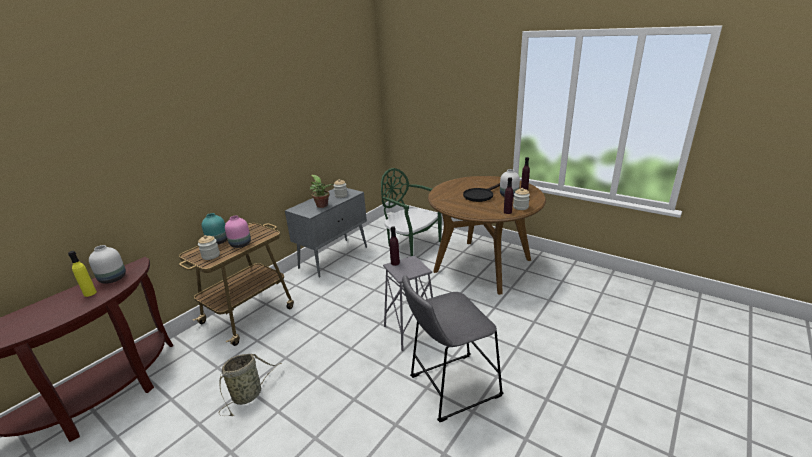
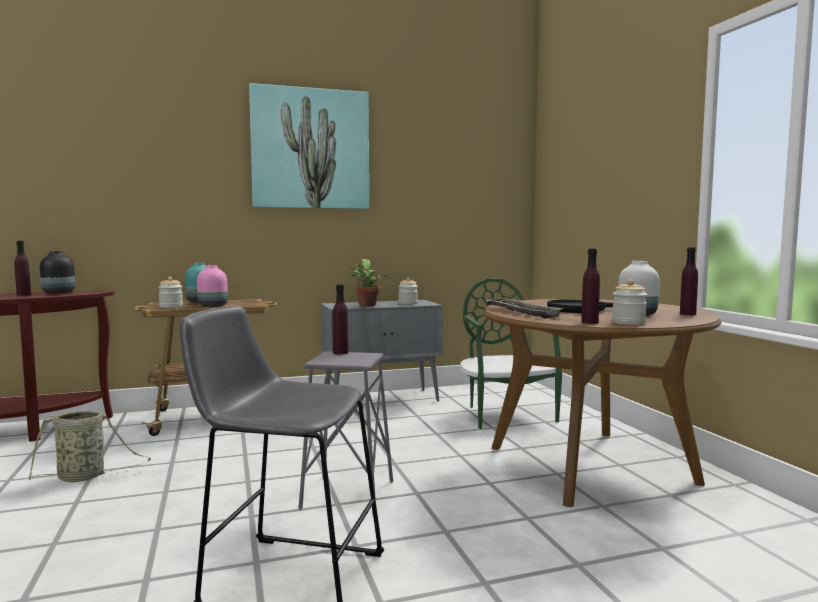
camera: 35 degrees right, 20 degrees down
yellow bottle [68,251,97,297] -> purple bottle [14,241,31,296]
white vase [89,245,126,284] -> black vase [40,251,75,294]
none -> picture [249,83,369,209]
none -> tray [484,298,564,319]

